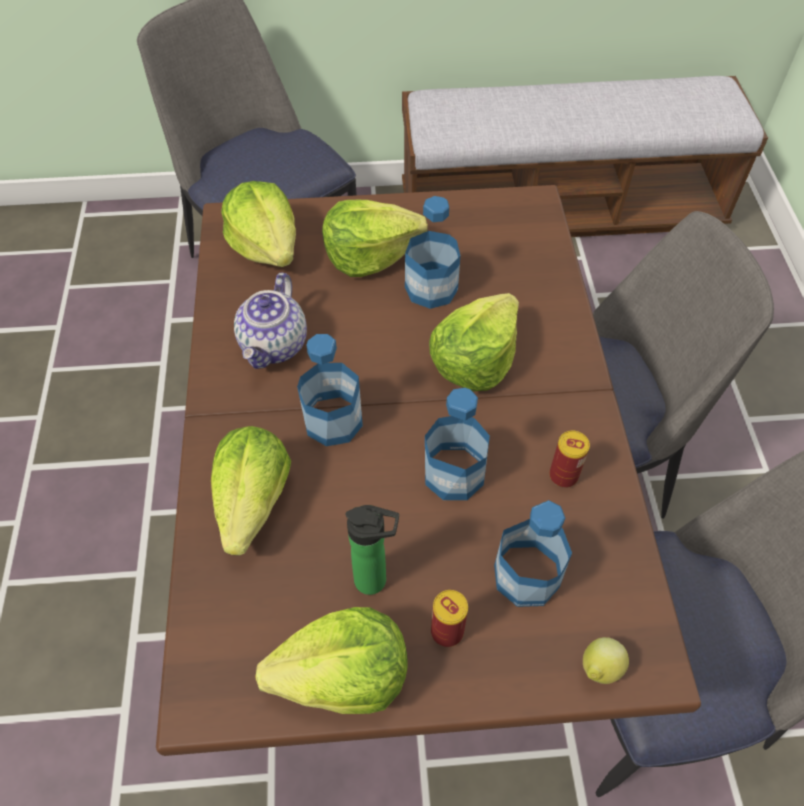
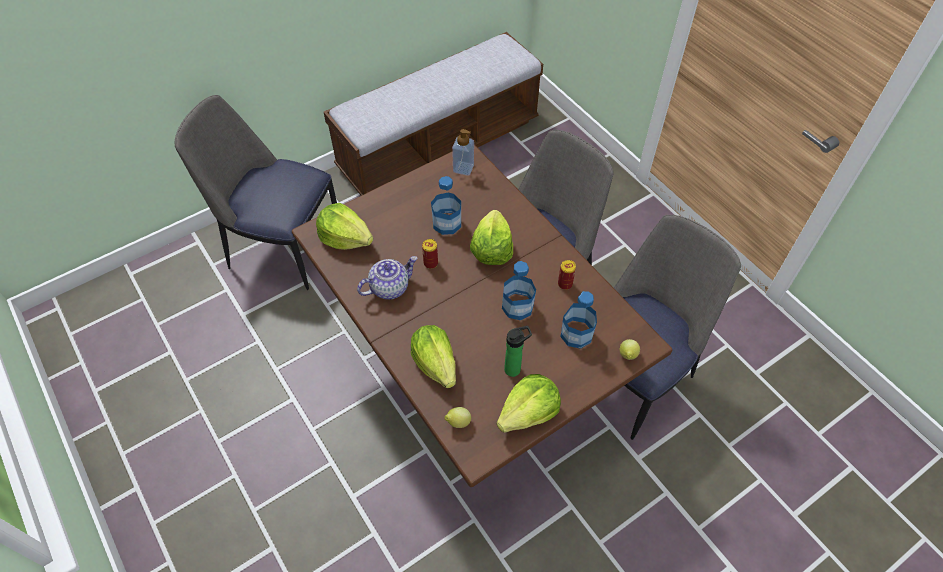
camera: 30 degrees left, 0 degrees up
teapot [234,272,307,369] -> teapot turned 105 degrees counterclockwise [357,256,418,299]
bottle [297,334,363,446] -> none
lettuce [322,200,428,277] -> none
can [431,590,468,647] -> can moved to [422,239,438,269]
none -> lemon [444,407,471,428]
none -> soap dispenser [452,129,474,176]

